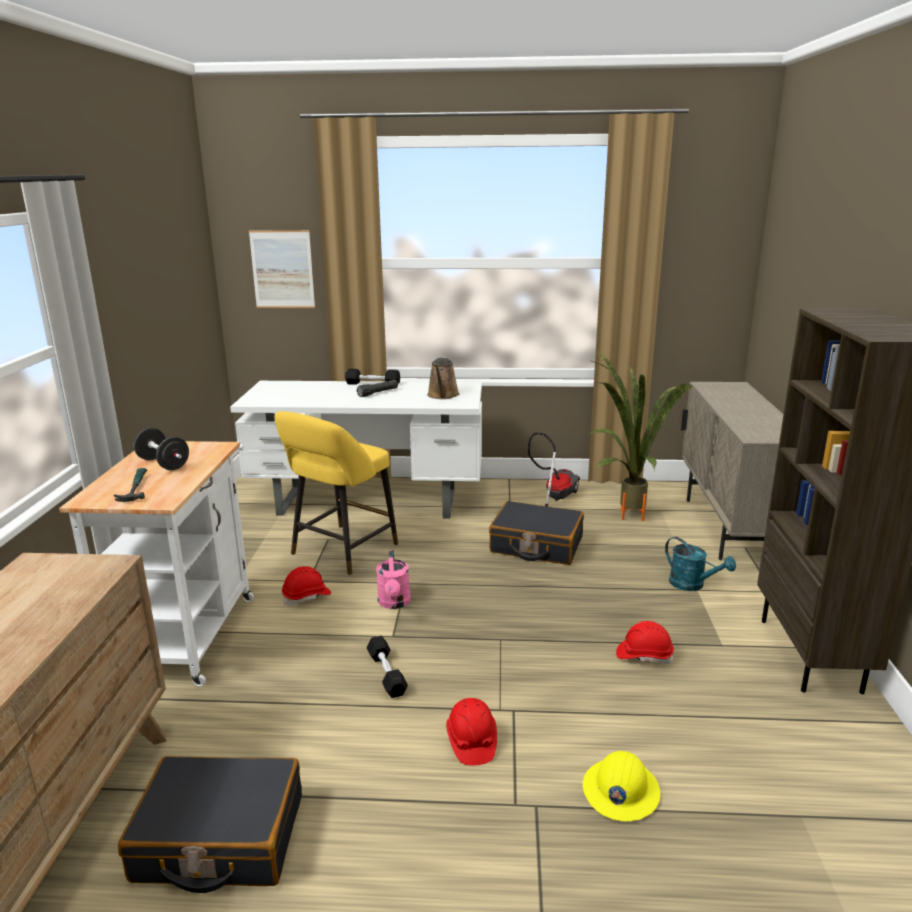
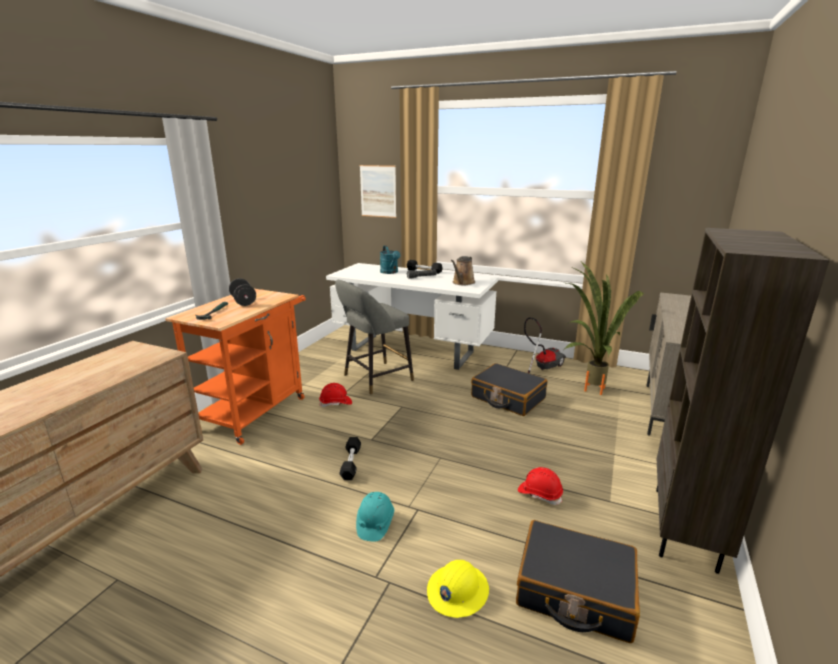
camera: 20 degrees right, 0 degrees up
white cart [59,441,254,686] -> orange cart [165,289,306,445]
black suitcase [118,756,302,893] -> black suitcase moved to [516,520,640,643]
yellow stool [275,411,398,575] -> grey stool [335,280,414,395]
pink watering can [376,550,411,609] -> none
red hard hat [446,698,497,766] -> turquoise hard hat [356,492,394,542]
turquoise watering can [665,537,736,591] -> turquoise watering can moved to [380,245,400,274]

